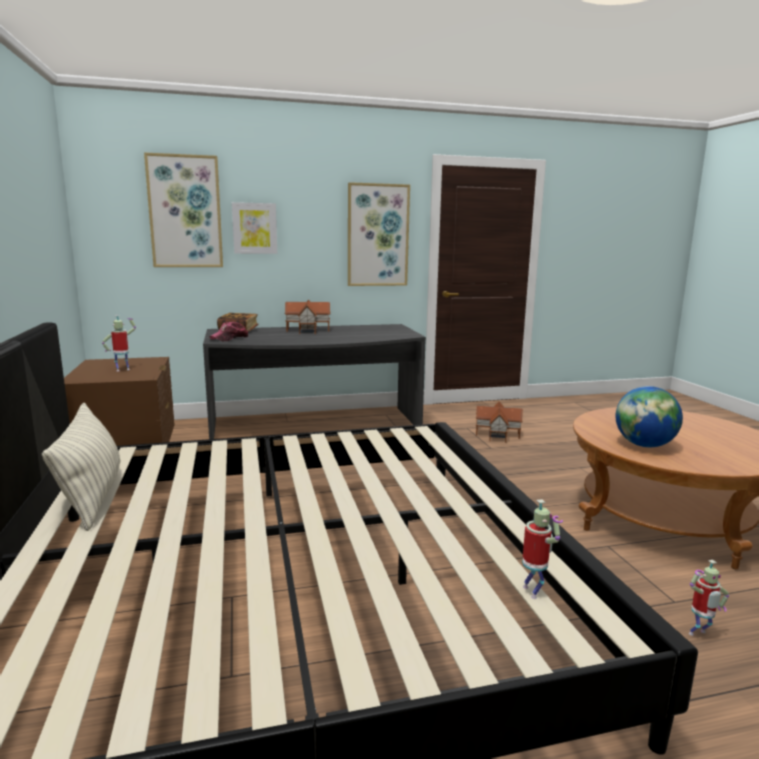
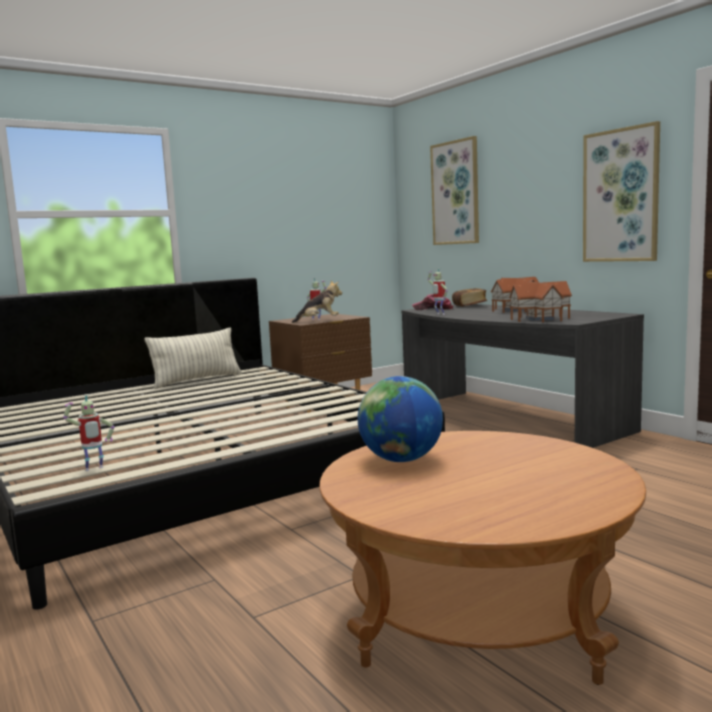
camera: 70 degrees right, 5 degrees down
picture [232,202,277,254] -> none
toy house [475,401,523,443] -> toy house moved to [509,281,572,323]
toy robot [689,560,729,636] -> toy robot moved to [428,268,448,315]
none -> plush toy [292,281,342,323]

